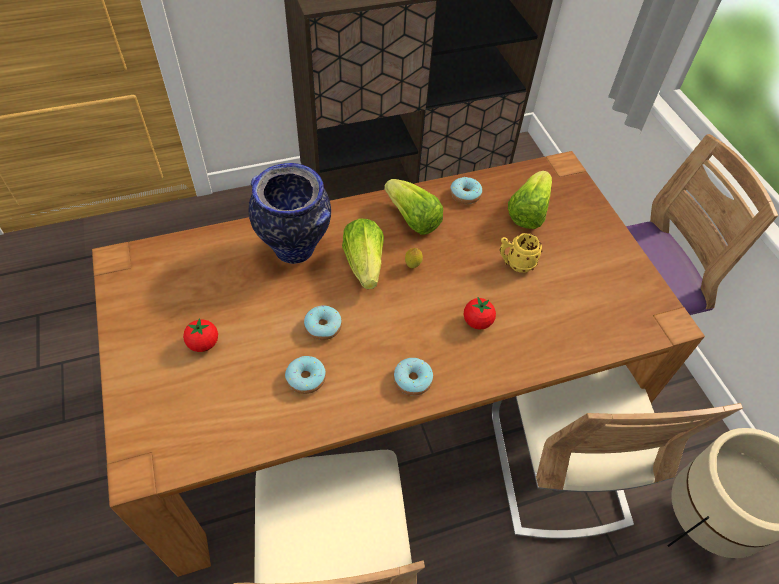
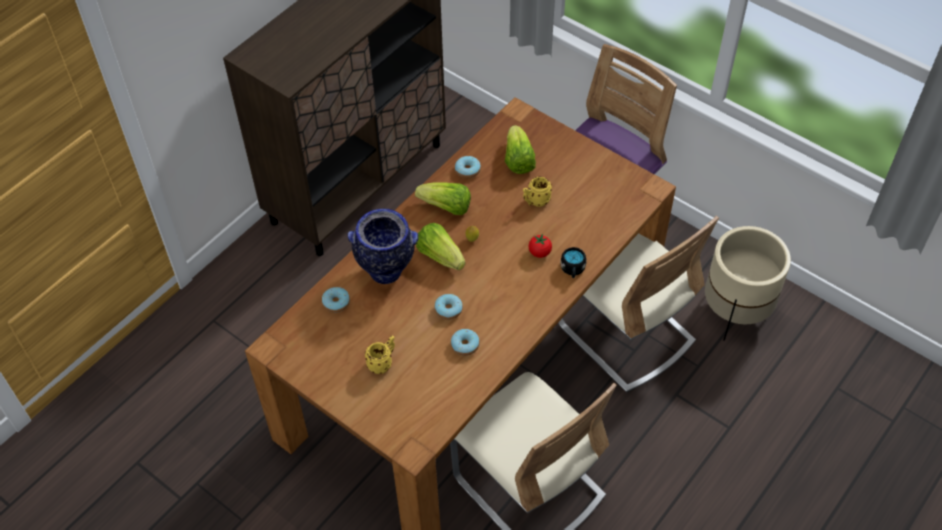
camera: 30 degrees left, 0 degrees up
tomato [183,318,218,352] -> yellow mug [365,335,395,374]
donut [393,358,433,396] -> donut moved to [322,287,350,313]
none -> black mug [560,247,587,278]

